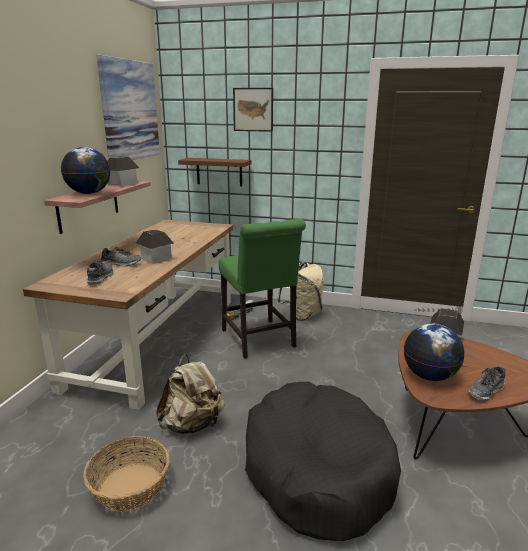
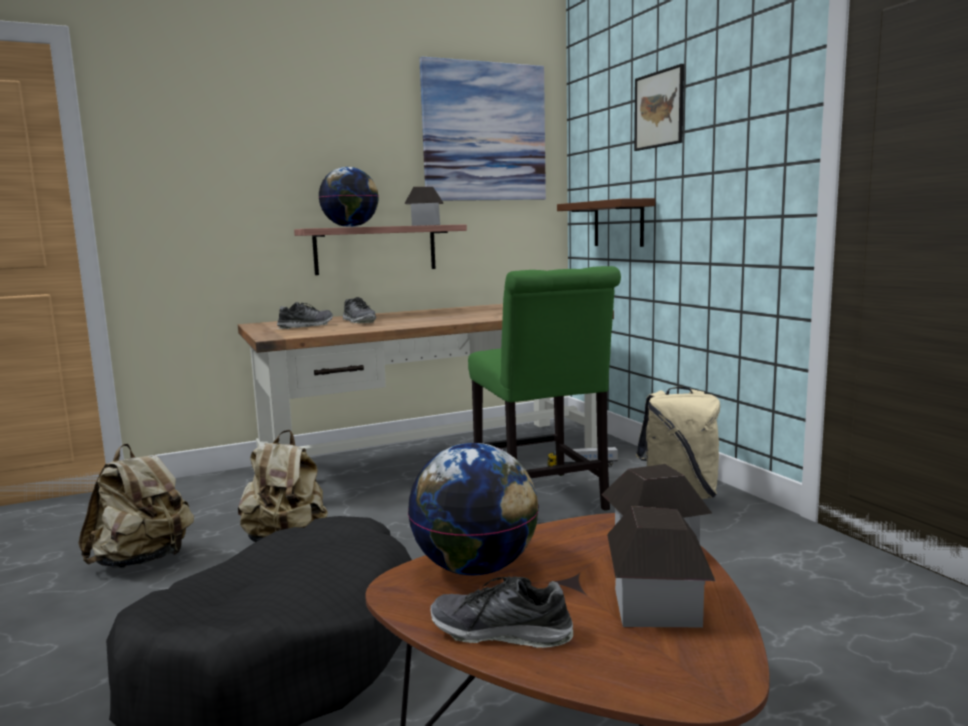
camera: 50 degrees right, 10 degrees down
basket [83,436,170,512] -> beige backpack [78,444,194,568]
toy house [136,230,175,264] -> toy house moved to [607,506,715,627]
green chair [219,219,306,358] -> green chair turned 45 degrees counterclockwise [468,266,621,511]

